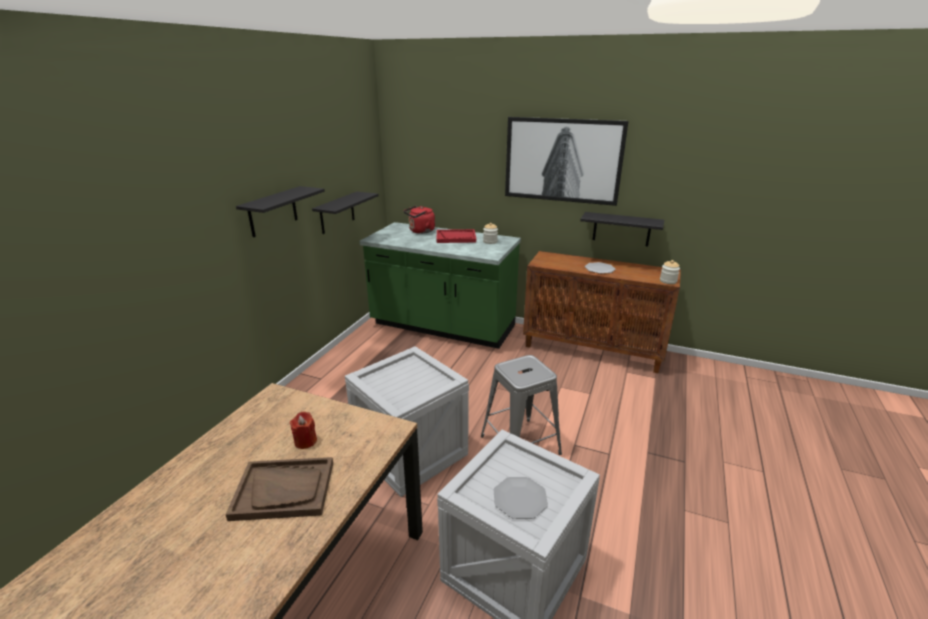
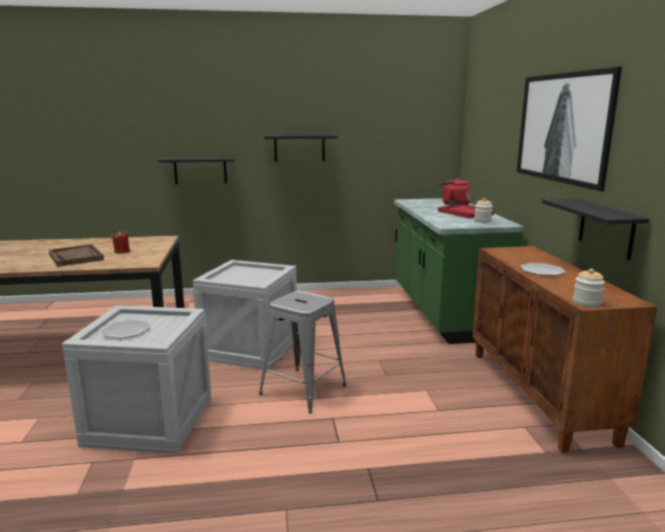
camera: 60 degrees right, 10 degrees down
black shelf [312,191,379,234] -> black shelf moved to [159,157,236,184]

